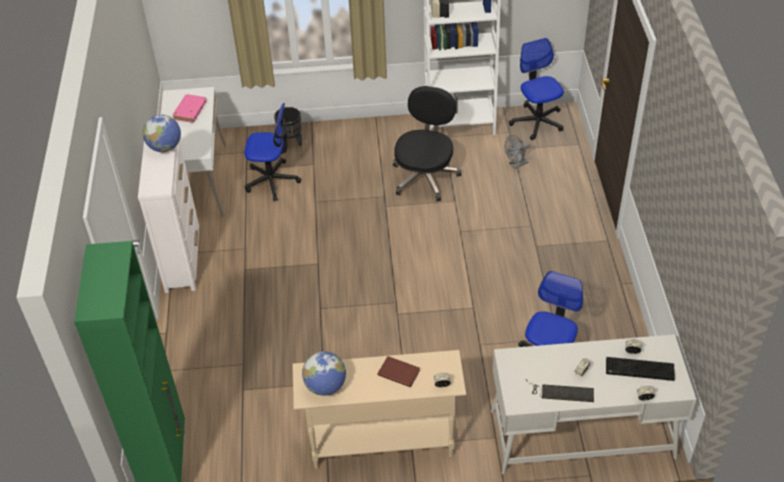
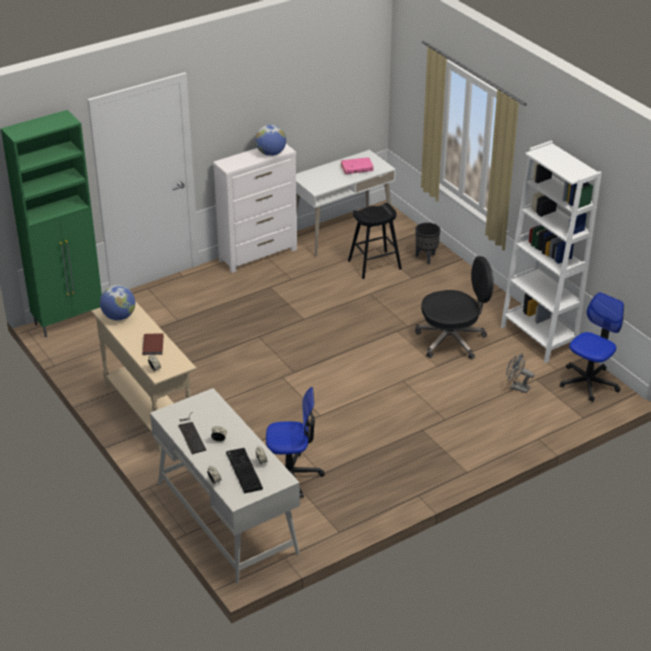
camera: 60 degrees right, 10 degrees down
office chair [244,103,301,201] -> black stool [348,203,402,279]

